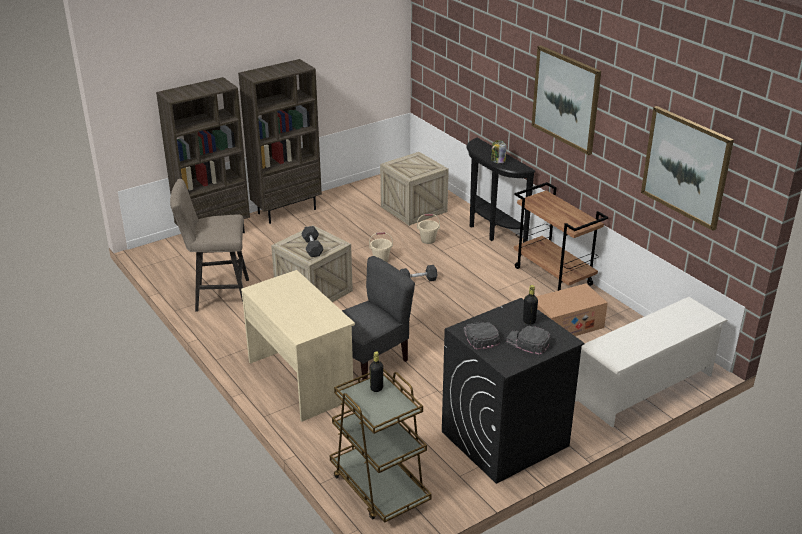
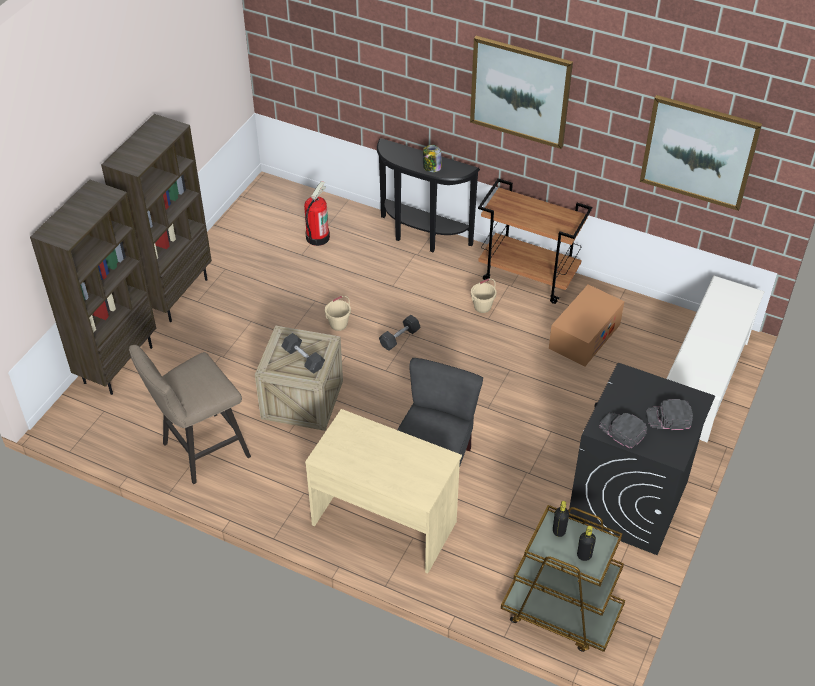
camera: 30 degrees left, 15 degrees up
crate [380,152,449,226] -> fire extinguisher [304,181,330,246]
beige bucket [417,214,440,244] -> beige bucket moved to [471,278,496,313]
black bottle [523,285,538,324] -> black bottle moved to [577,526,596,561]

